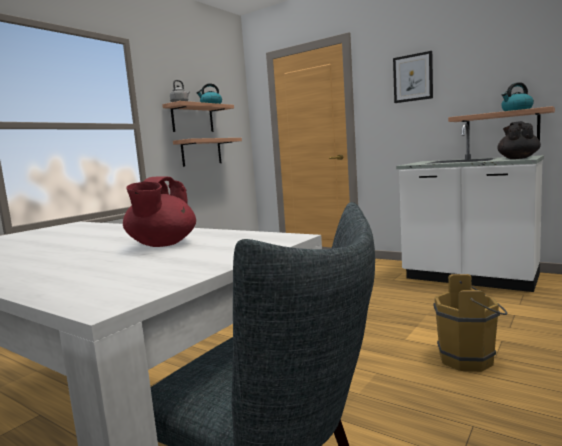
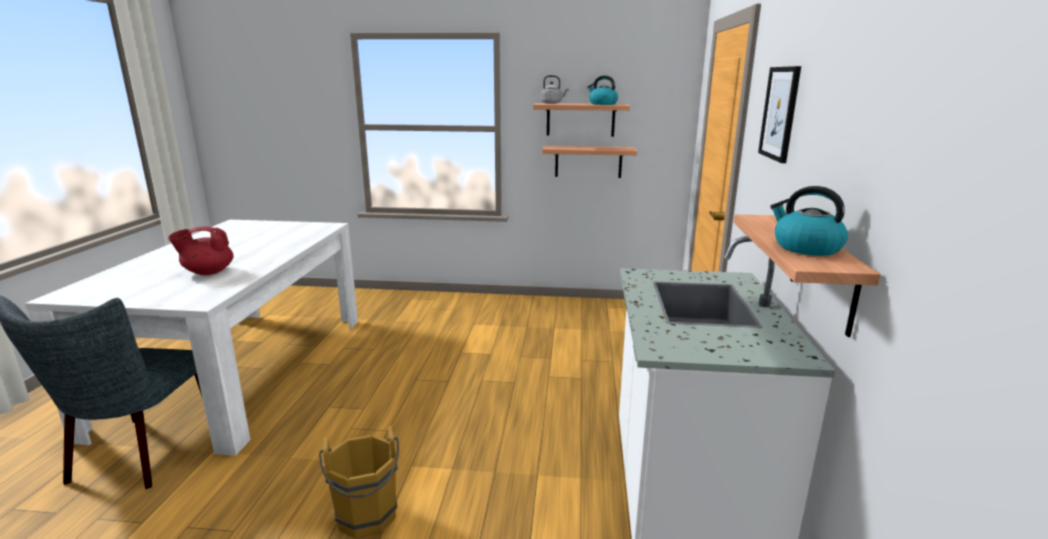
camera: 60 degrees right, 10 degrees up
black teapot [497,121,541,159] -> none

